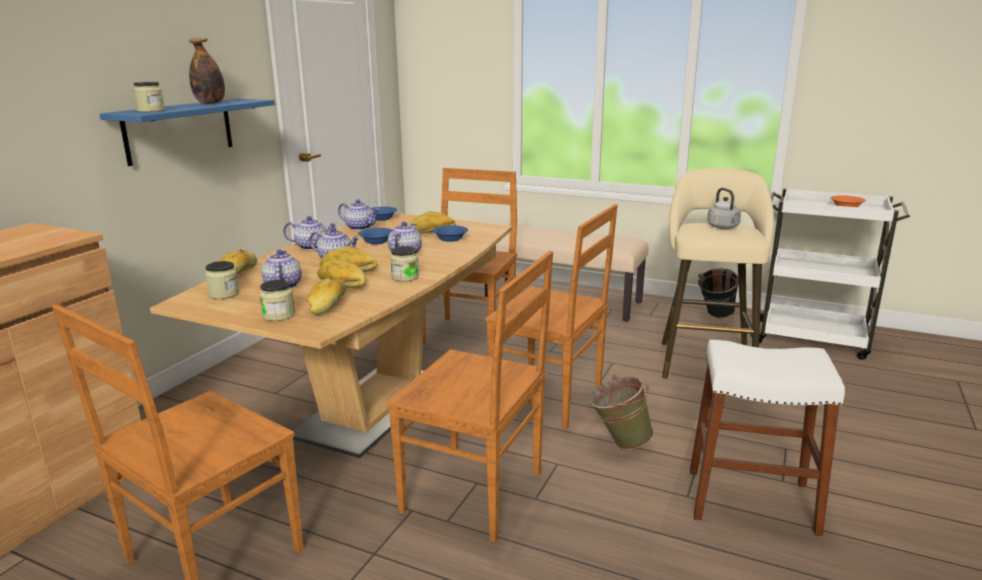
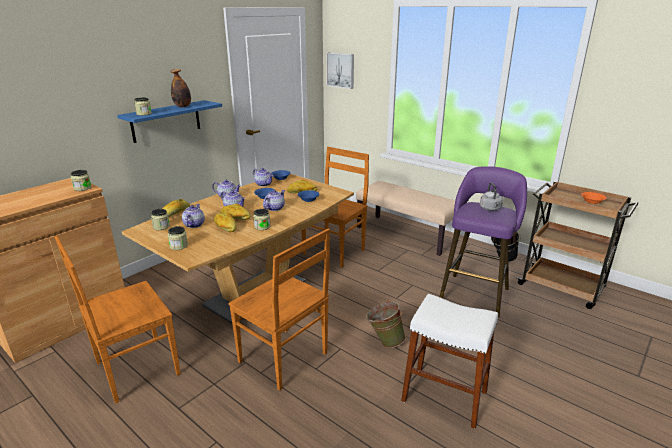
camera: 15 degrees right, 5 degrees up
bread [306,277,346,314] -> none
brown chair [485,204,618,430] -> none
beige stool [662,168,774,379] -> purple stool [440,166,527,317]
white cart [759,188,910,360] -> brown cart [516,181,638,309]
none -> jar [71,170,92,191]
none -> picture [326,53,354,89]

